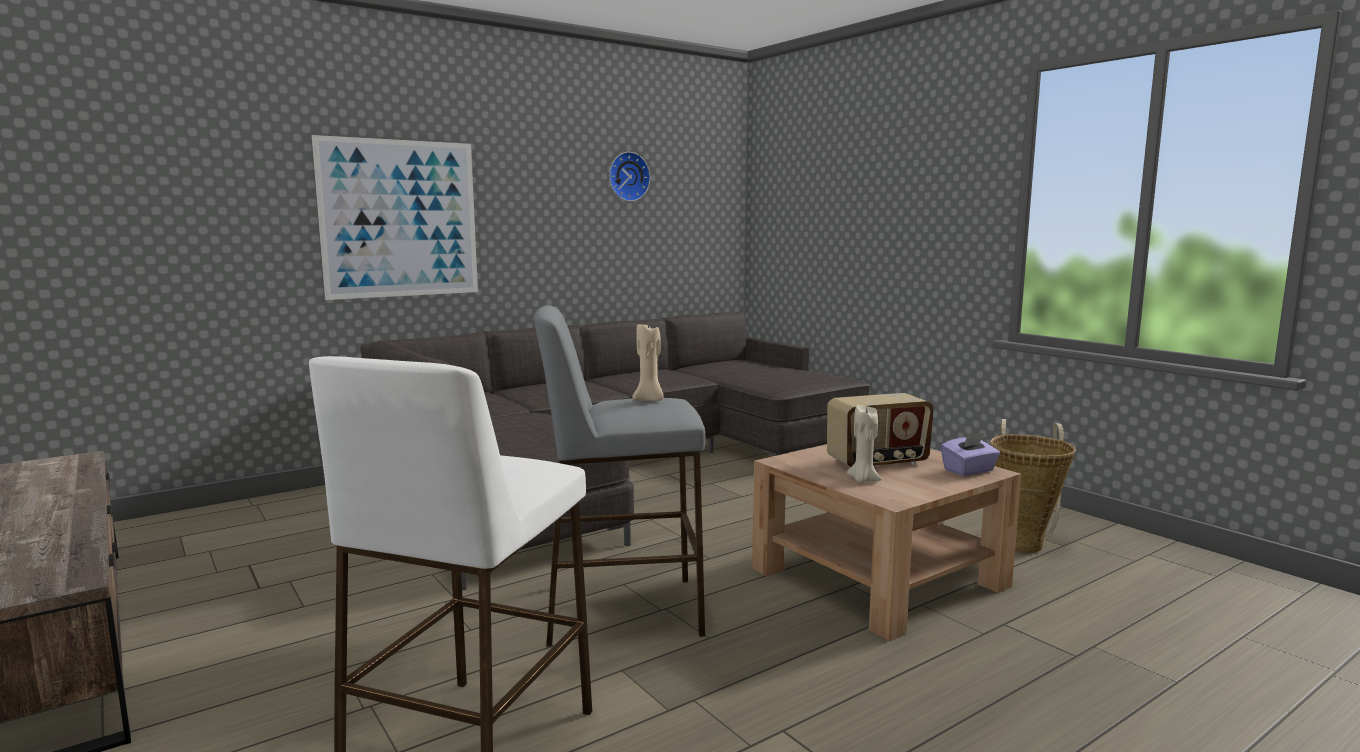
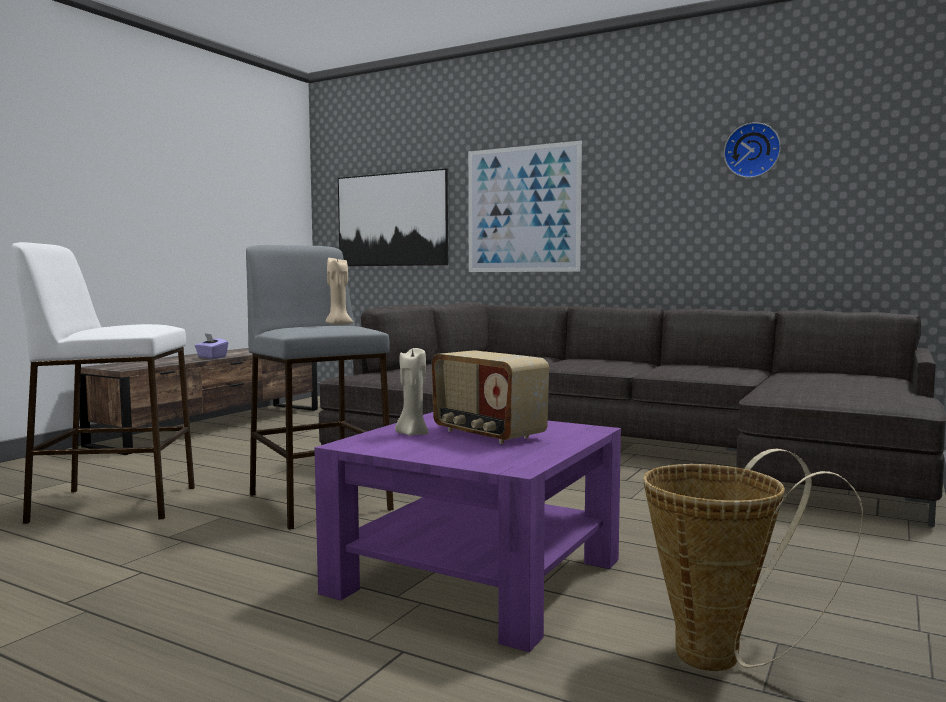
camera: 65 degrees right, 5 degrees down
brown coffee table [752,445,1021,641] -> purple coffee table [314,412,621,652]
purple tissue box [941,433,1000,476] -> purple tissue box moved to [195,334,228,359]
none -> picture [338,169,448,266]

